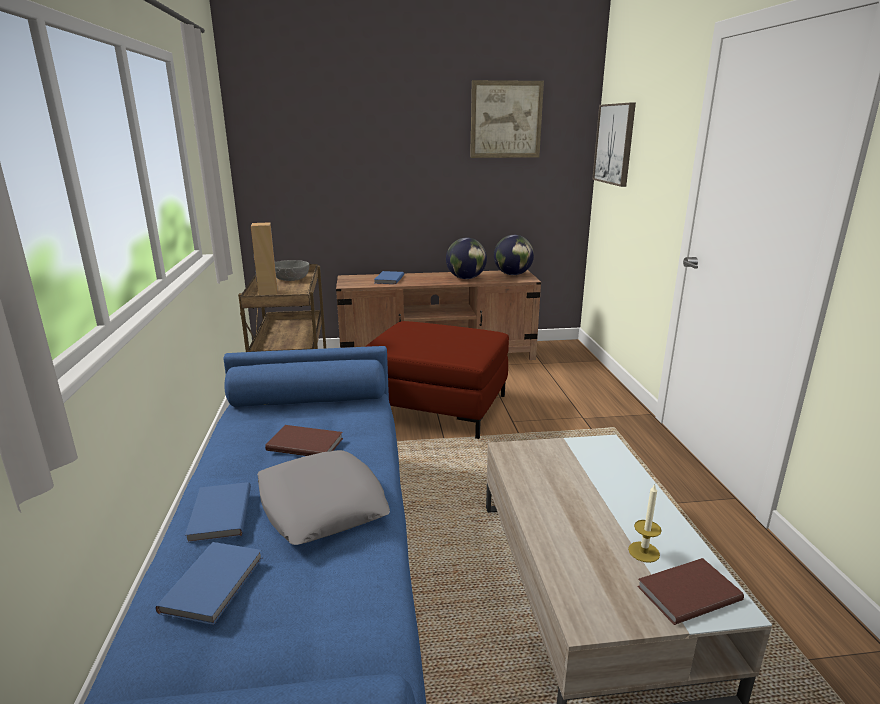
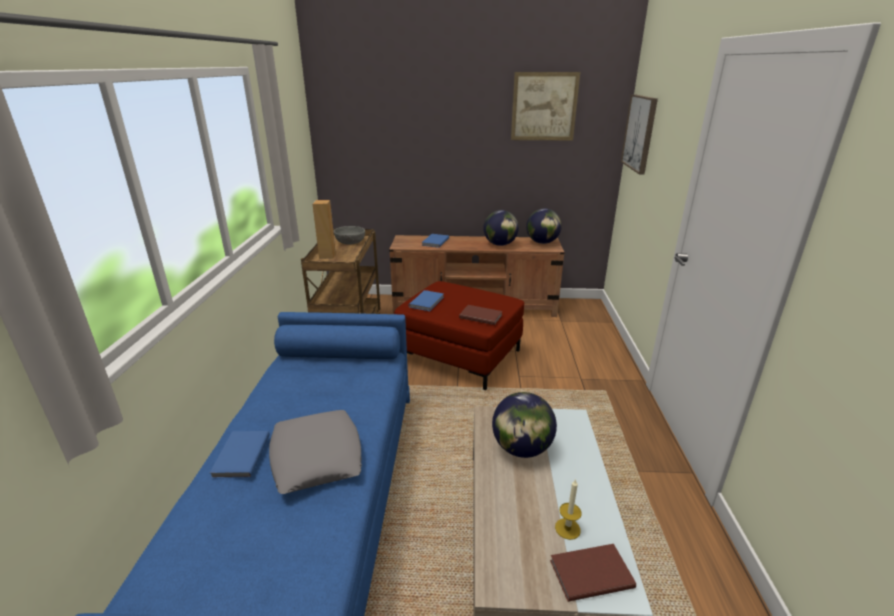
camera: 10 degrees right, 5 degrees up
blue book [156,542,262,625] -> blue book moved to [409,290,444,311]
brown book [265,425,343,456] -> brown book moved to [459,305,502,325]
none -> globe [492,392,557,458]

